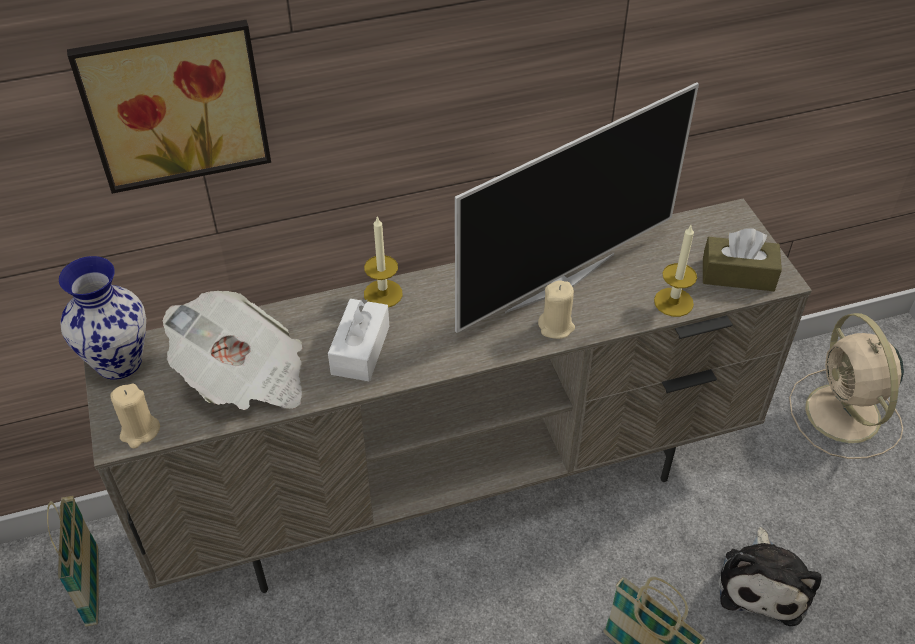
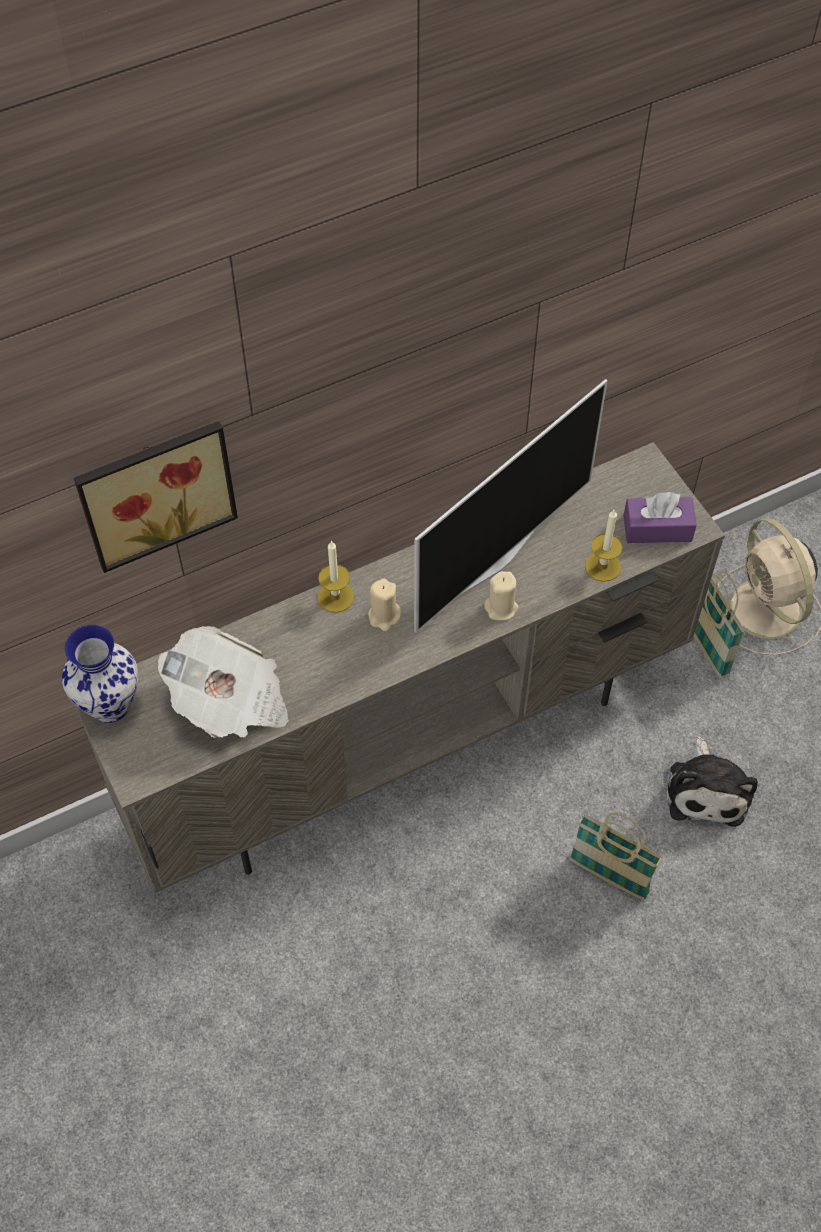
camera: 10 degrees left, 10 degrees up
basket [47,496,99,627] -> basket moved to [694,570,745,679]
beige candle [110,384,160,449] -> beige candle moved to [368,578,401,631]
white tissue box [328,299,389,381] -> none
brown tissue box [703,228,782,291] -> purple tissue box [623,492,697,543]

